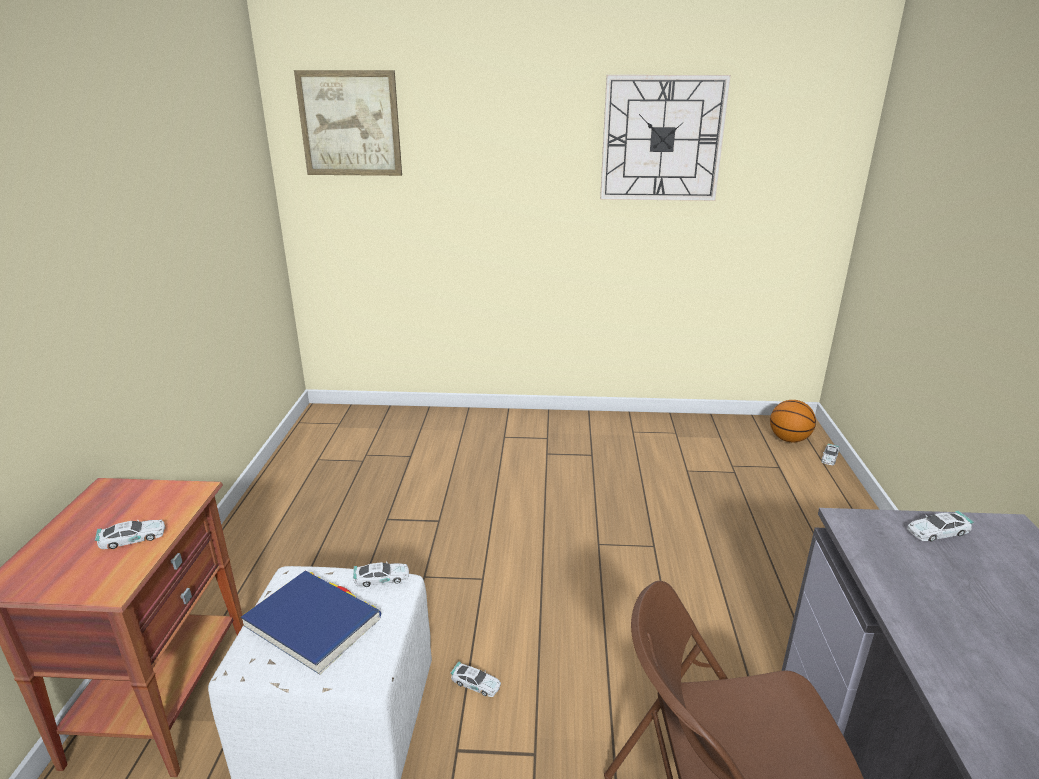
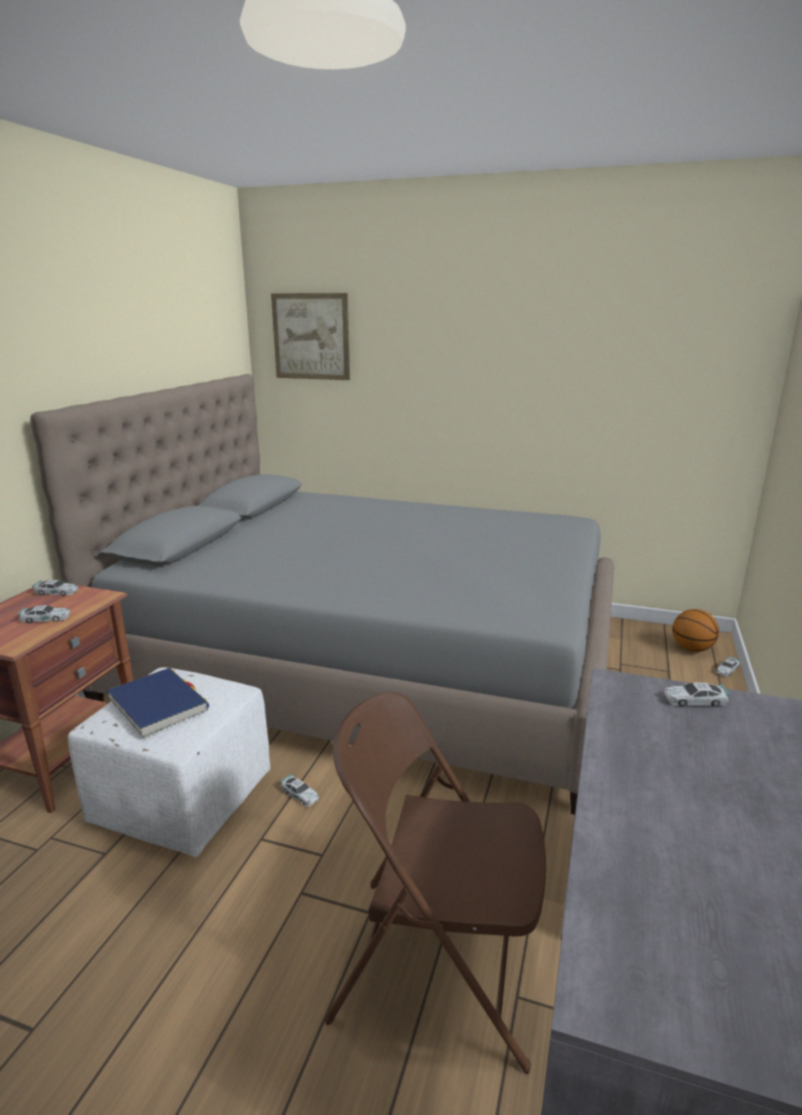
camera: 15 degrees right, 5 degrees down
toy car [353,561,409,587] -> toy car moved to [32,580,79,596]
wall clock [600,75,731,201] -> none
none -> grey bed [30,374,614,815]

